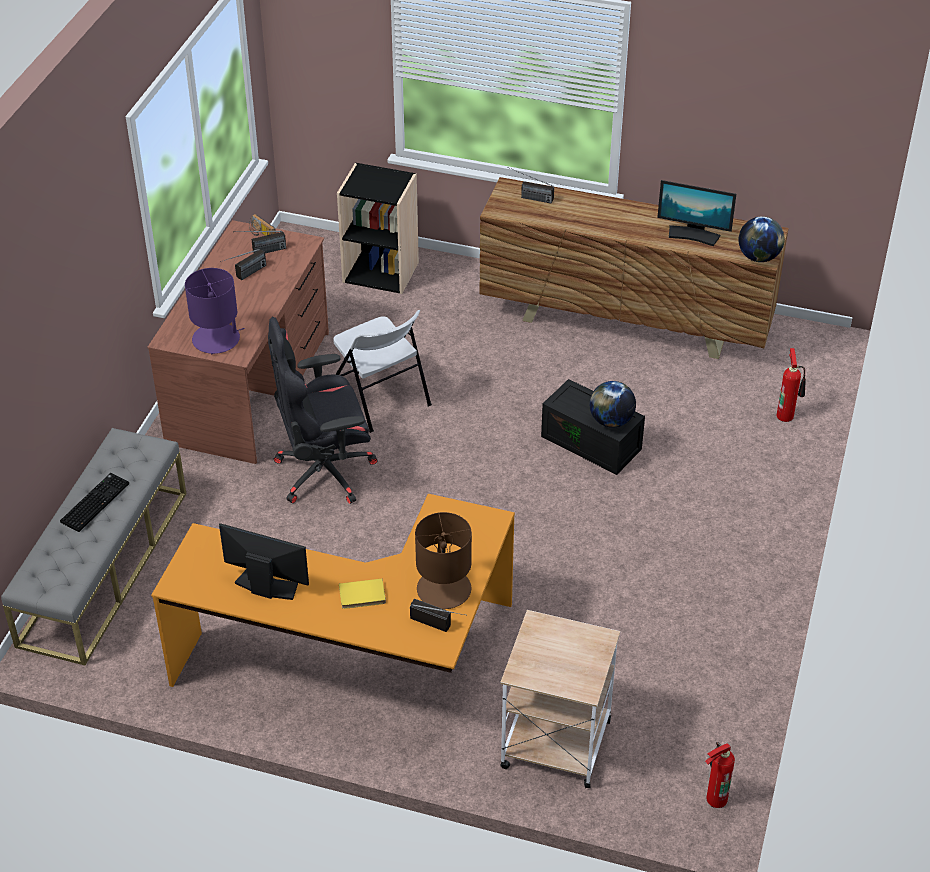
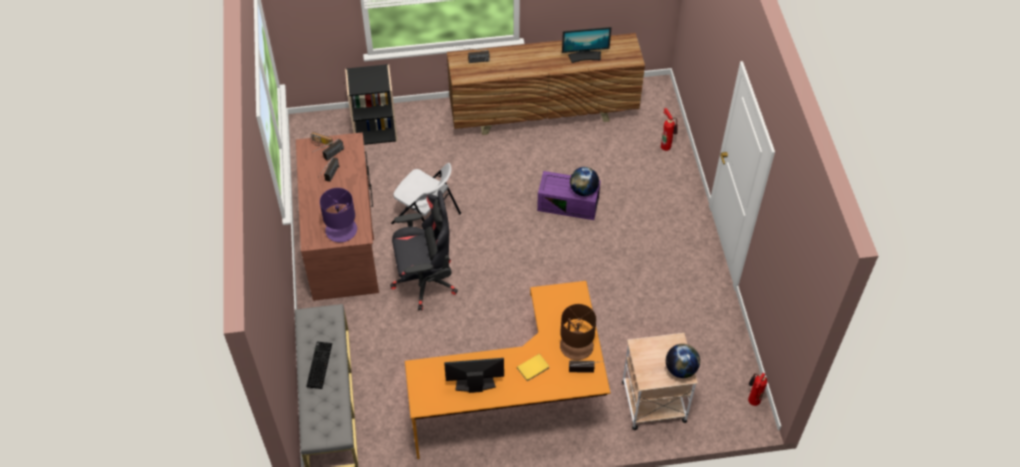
camera: 25 degrees left, 10 degrees up
black office chair [268,316,377,504] -> black office chair turned 150 degrees counterclockwise [390,190,458,311]
black storage box [541,379,645,475] -> purple storage box [537,171,601,220]
globe [739,216,785,262] -> globe moved to [666,344,700,378]

